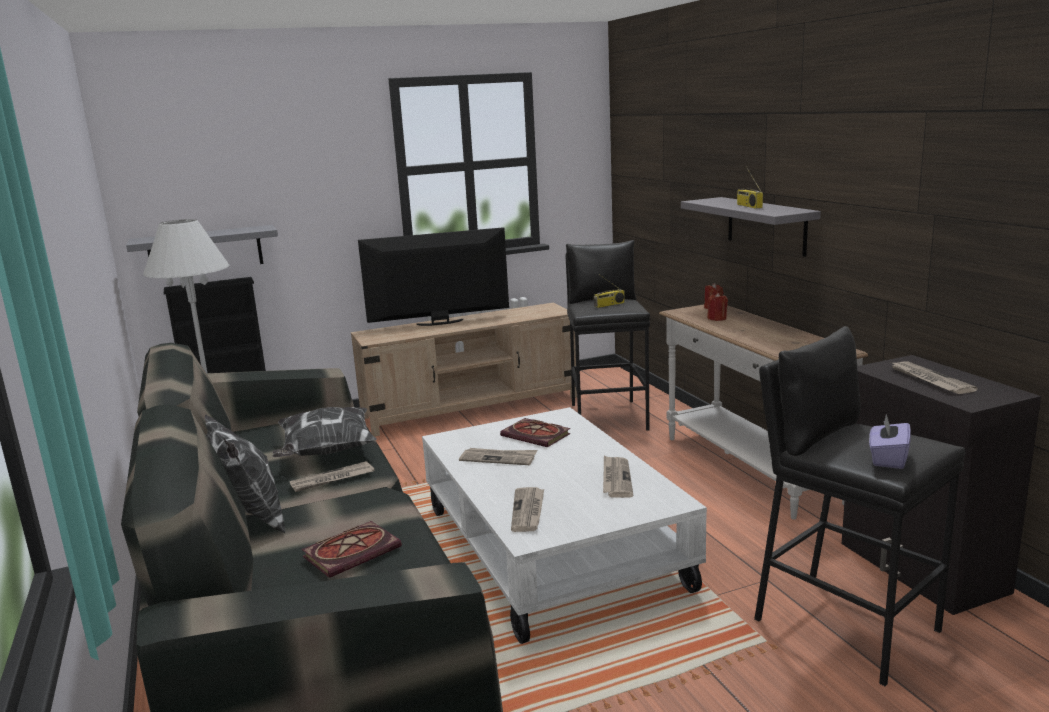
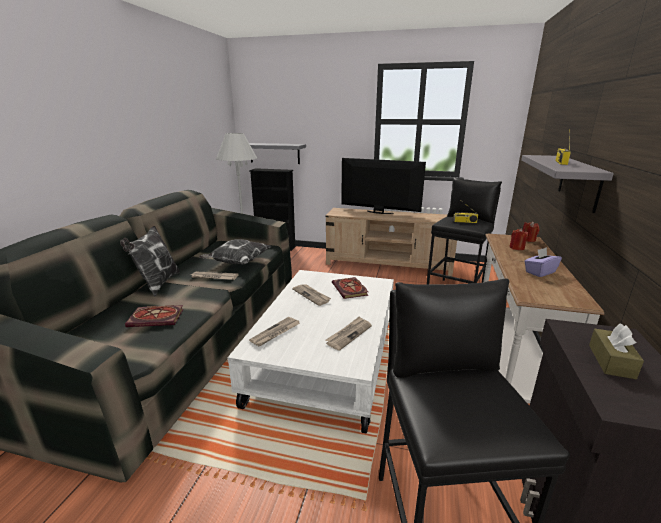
camera: 35 degrees right, 5 degrees up
purple tissue box [869,414,911,469] -> purple tissue box moved to [524,247,562,277]
newspaper [892,362,978,394] -> brown tissue box [589,324,644,379]

